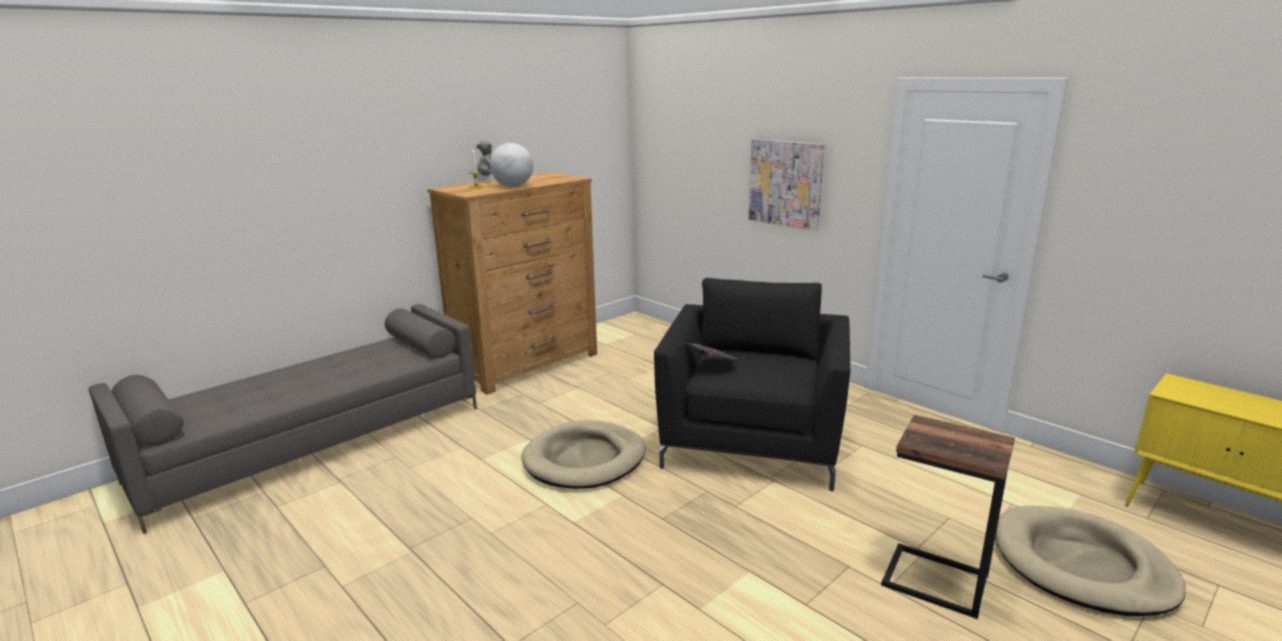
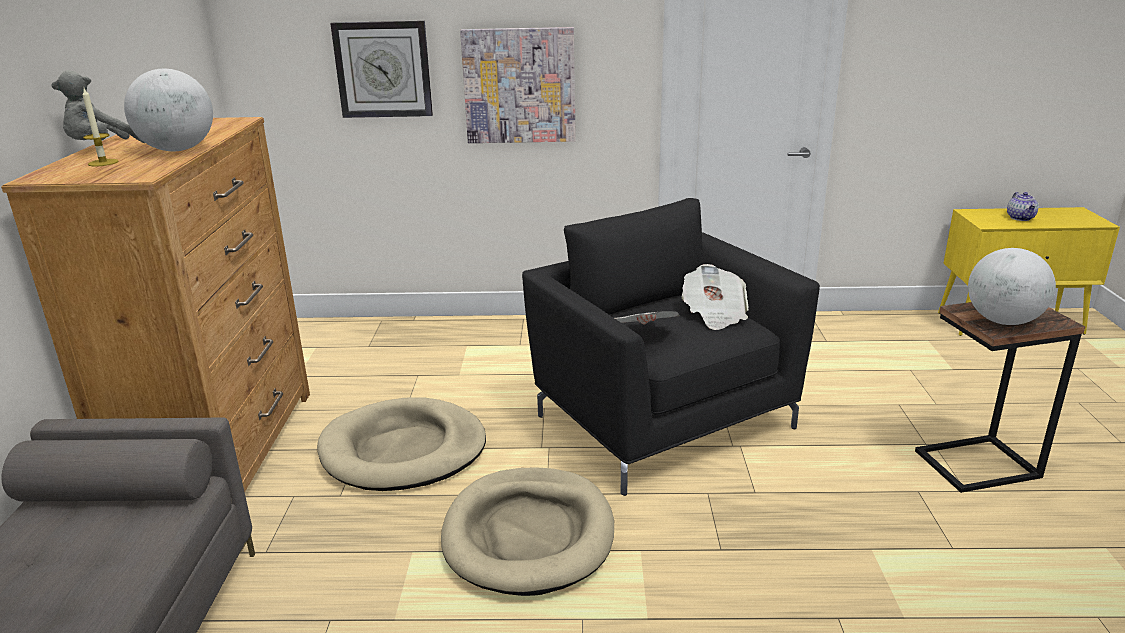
camera: 45 degrees left, 5 degrees up
beige dog bed [996,506,1186,616] -> beige dog bed moved to [317,397,486,491]
none -> wall clock [330,21,433,118]
none -> newspaper [681,264,748,330]
none -> globe [968,248,1056,325]
none -> teapot [1007,192,1039,221]

